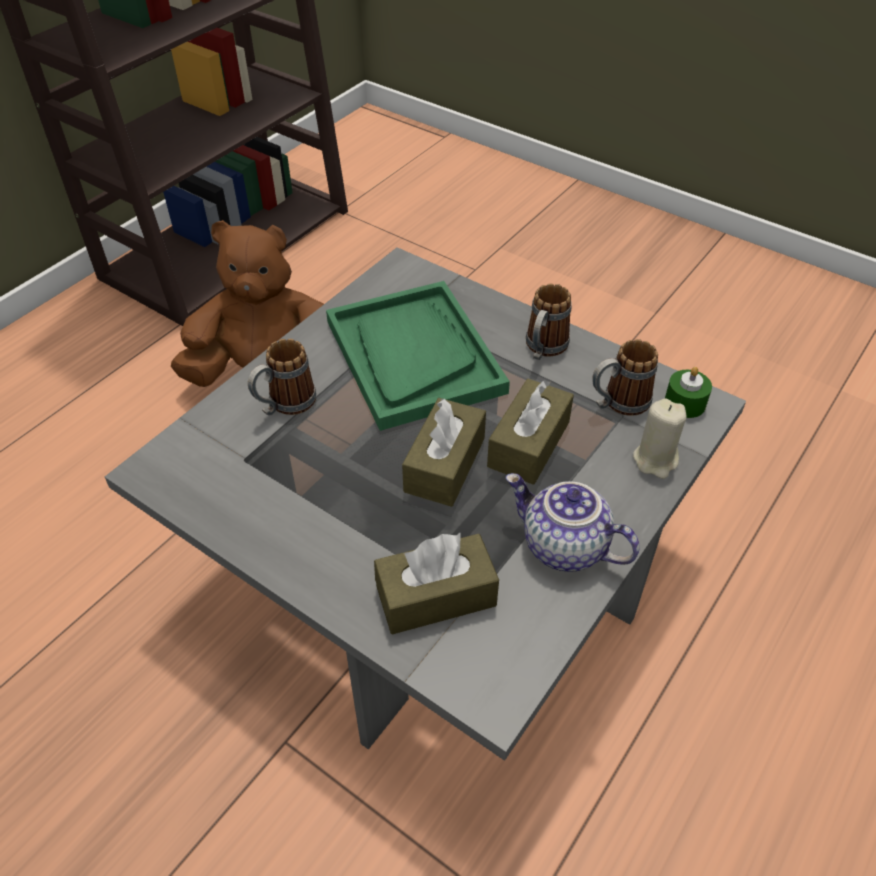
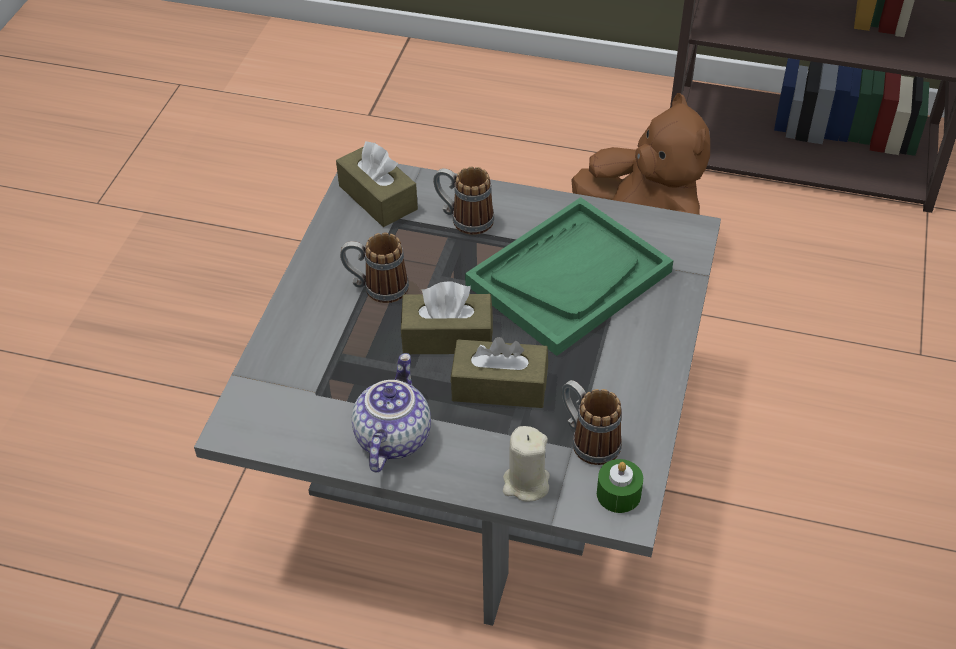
camera: 70 degrees right, 0 degrees up
brown tissue box [374,533,499,634] -> brown tissue box moved to [336,141,418,227]
mug [526,284,572,360] -> mug moved to [340,232,409,303]

